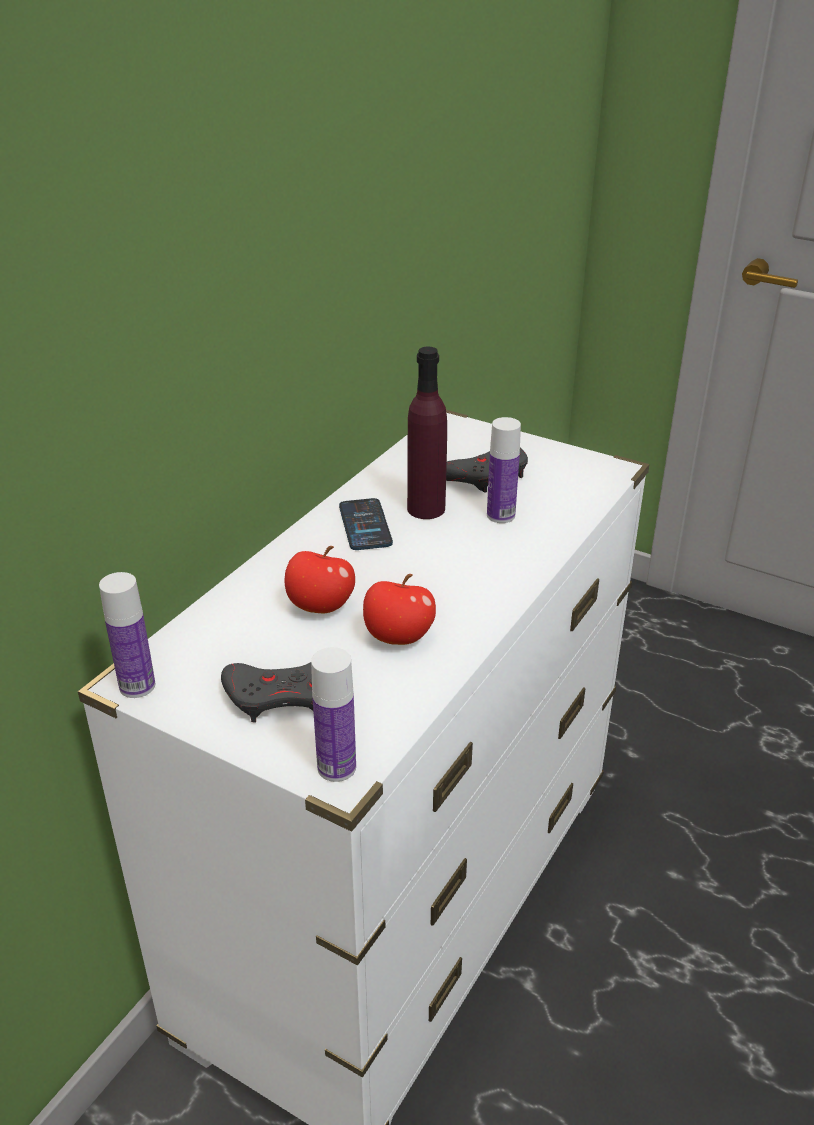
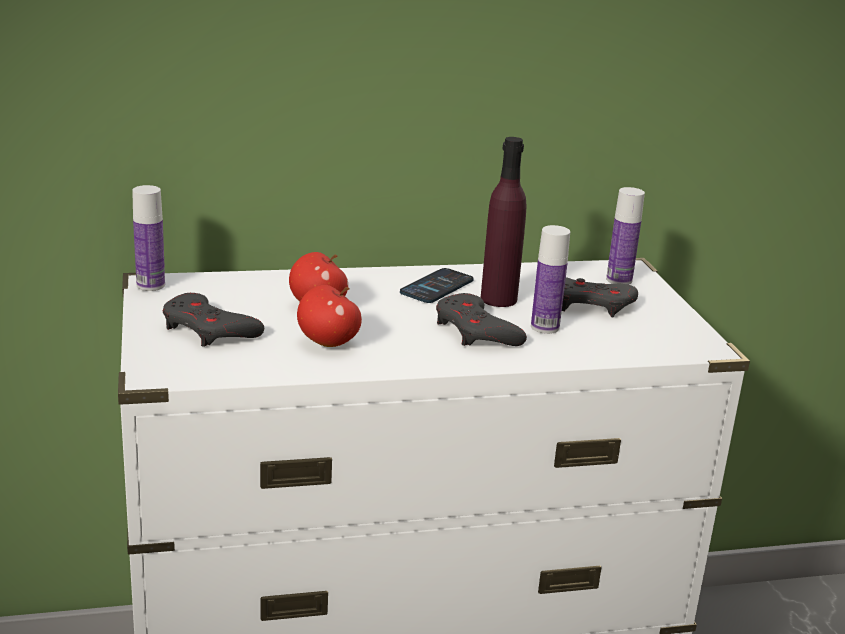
camera: 45 degrees right, 10 degrees down
bottle [311,647,356,782] -> bottle moved to [606,187,645,285]
none -> grey game controller [436,293,527,346]

